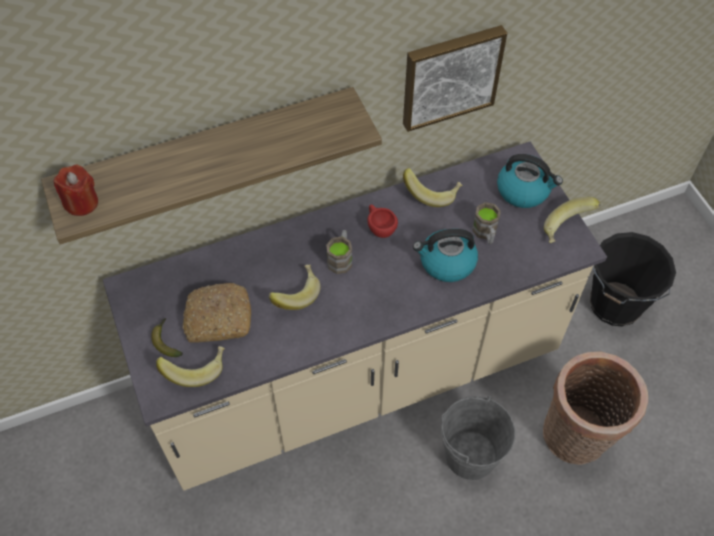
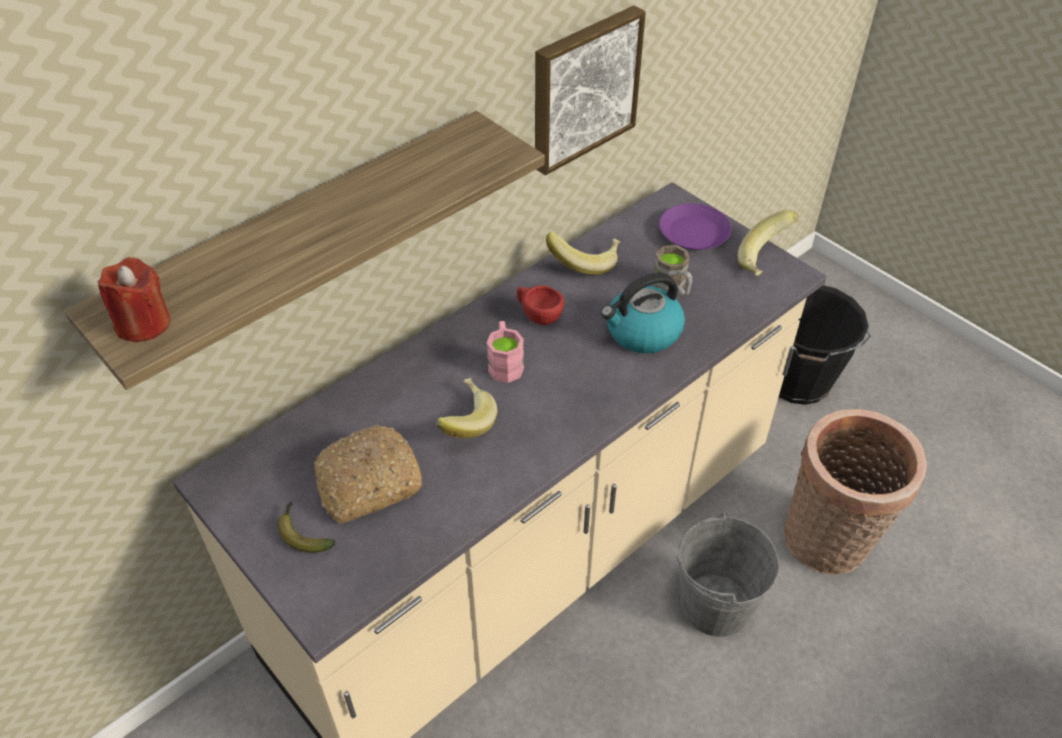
camera: 20 degrees left, 10 degrees down
banana [156,346,225,387] -> none
brown mug [326,230,352,274] -> pink mug [487,321,524,383]
kettle [497,154,563,208] -> purple plate [659,203,731,250]

